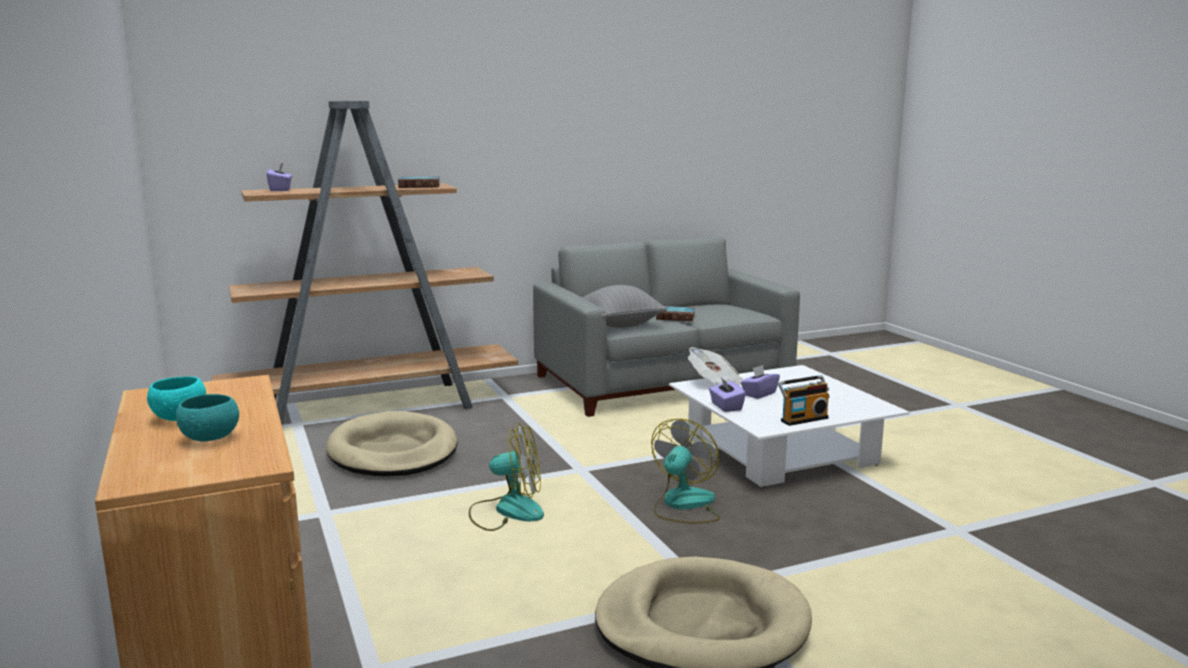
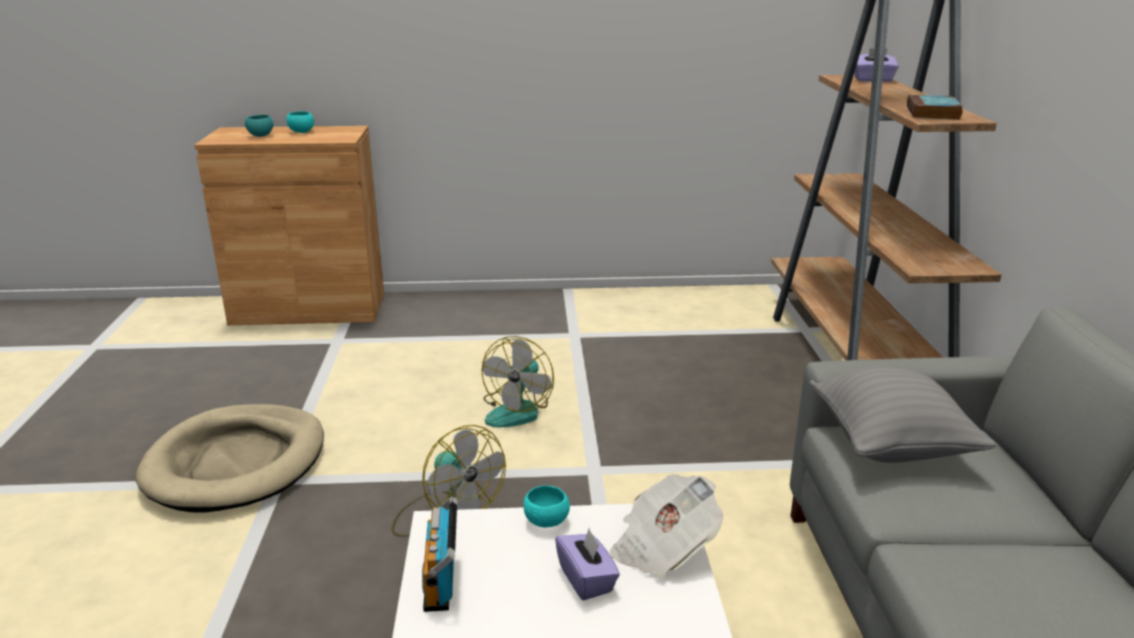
camera: 110 degrees right, 10 degrees up
beige dog bed [326,411,457,476] -> none
book [656,306,695,321] -> none
purple tissue box [709,378,746,412] -> turquoise bowl [523,485,570,528]

